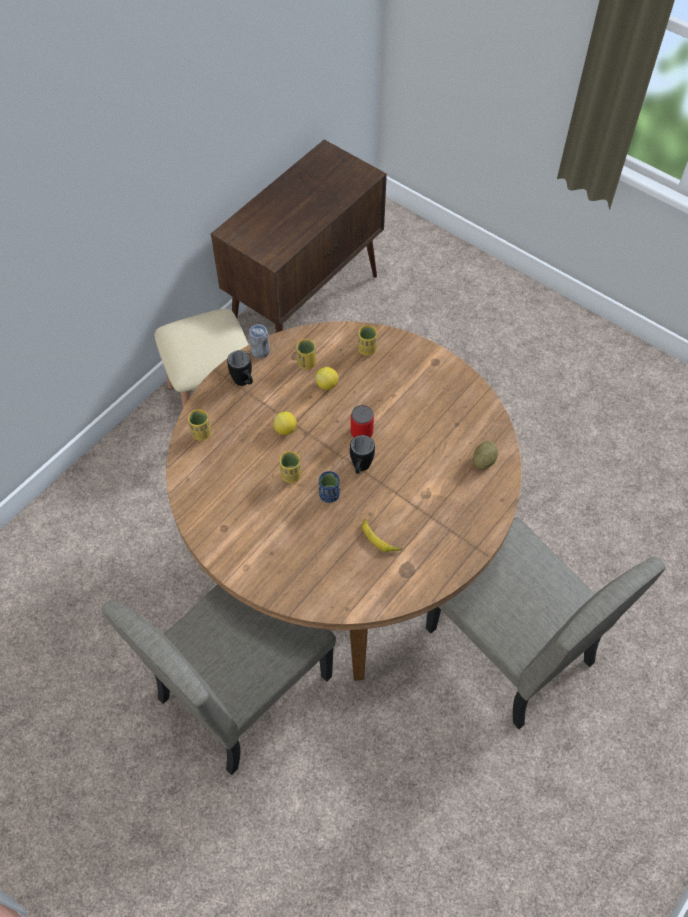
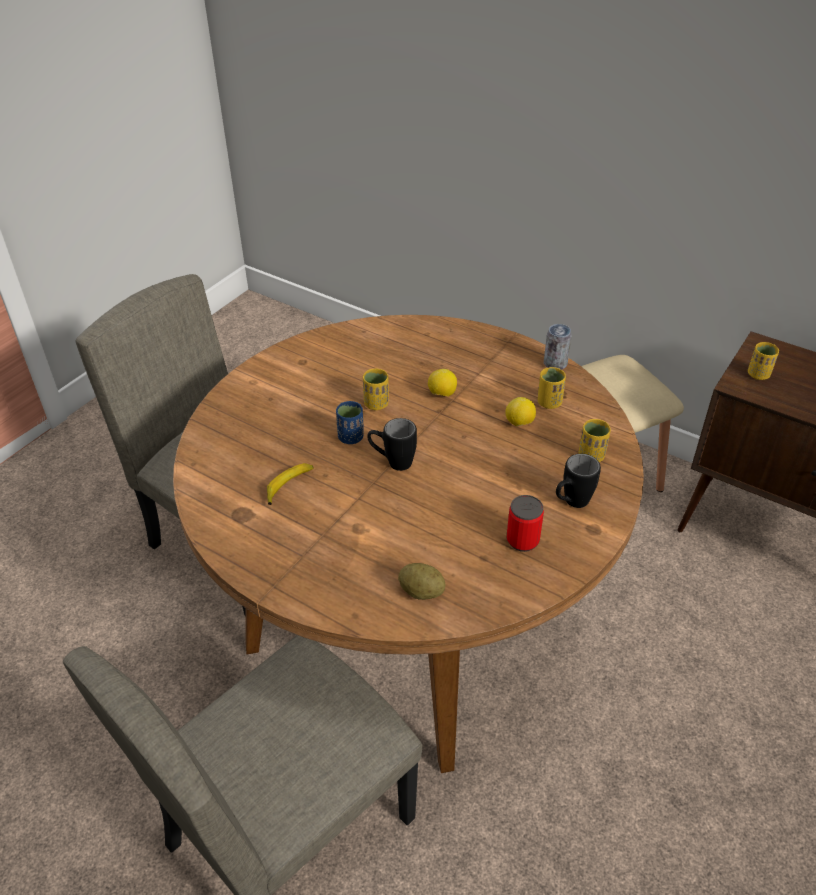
camera: 85 degrees right, 15 degrees down
yellow cup [188,409,211,441] -> yellow cup moved to [748,342,779,380]
black mug [227,350,253,386] -> black mug moved to [556,454,601,508]
can [351,405,374,438] -> can moved to [507,495,544,552]

